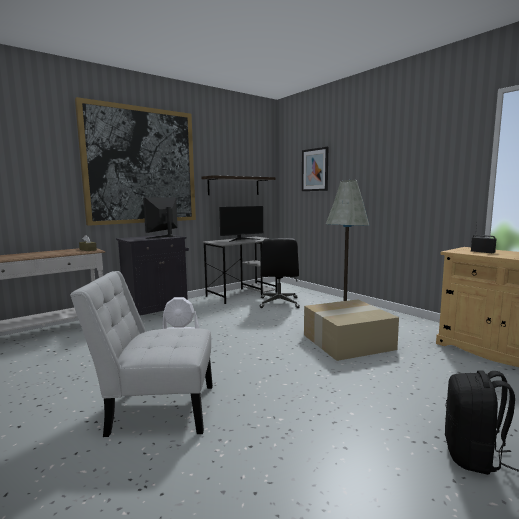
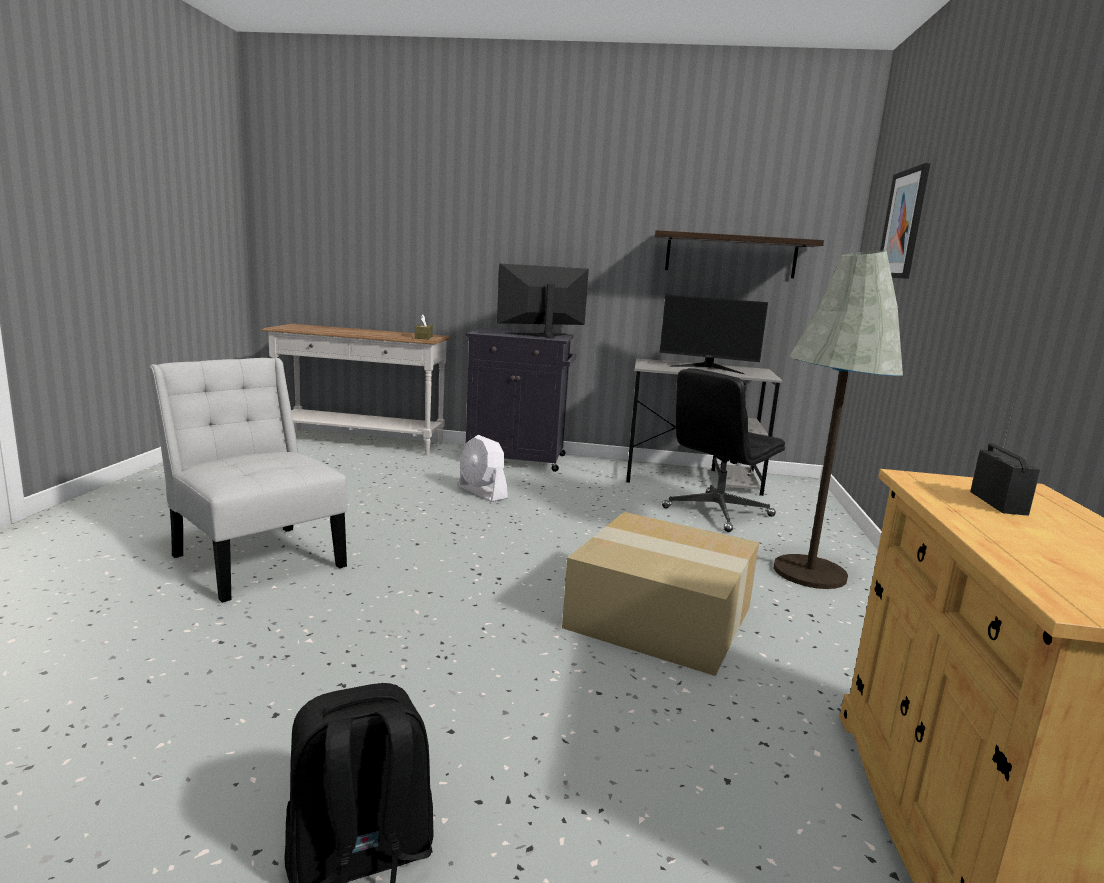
camera: 45 degrees right, 5 degrees up
picture [75,97,196,226] -> none

